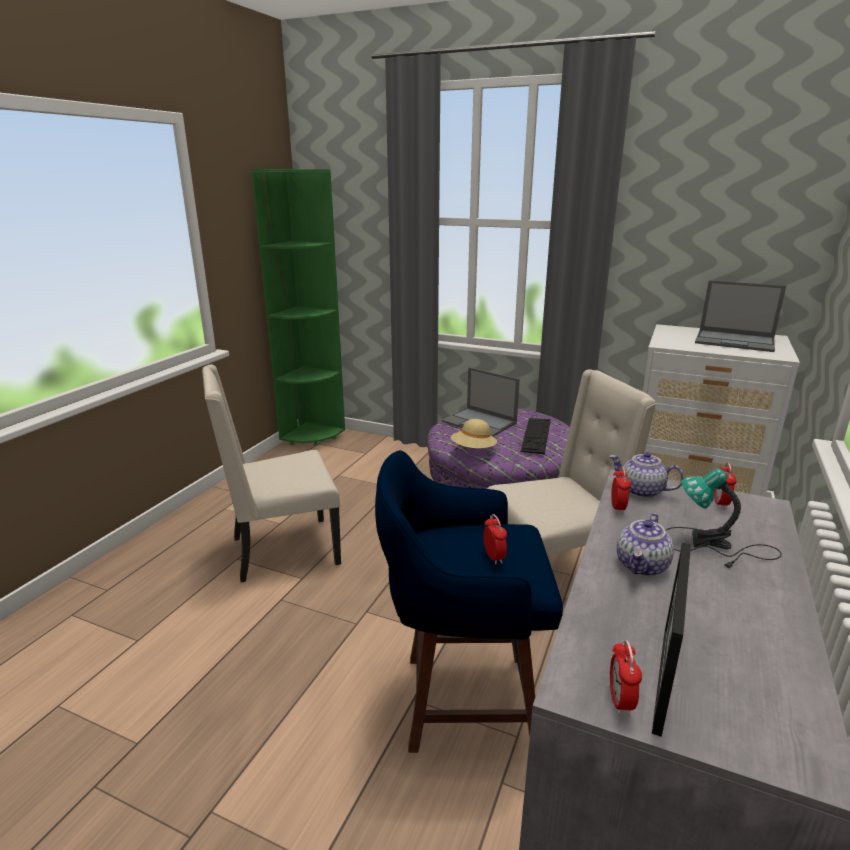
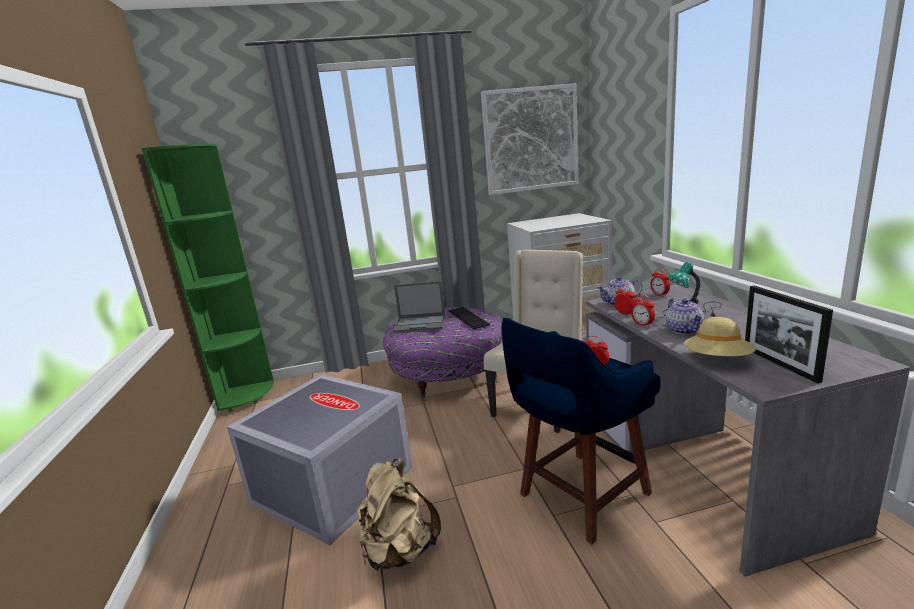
camera: 35 degrees left, 5 degrees down
beige chair [202,365,341,582] -> grey storage box [227,374,412,545]
beige hat [451,419,497,448] -> beige hat moved to [684,317,756,356]
alarm clock [610,640,642,715] -> alarm clock moved to [631,294,655,327]
laptop [695,280,786,352] -> none
none -> beige backpack [357,459,441,571]
none -> picture [481,83,578,195]

